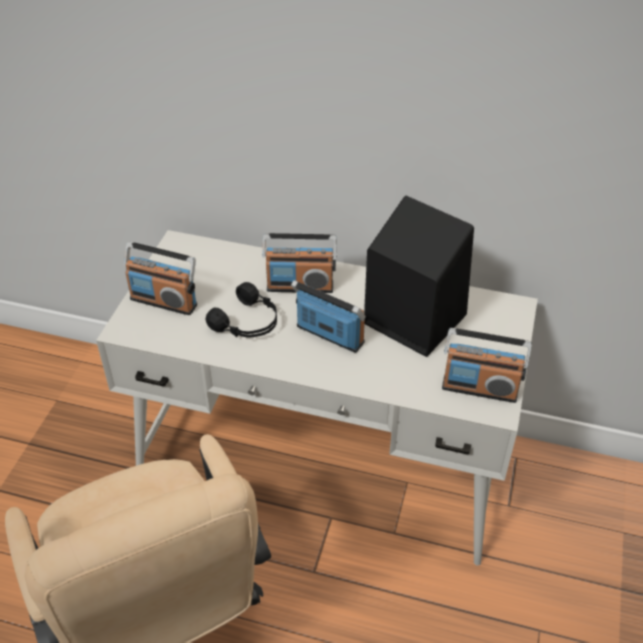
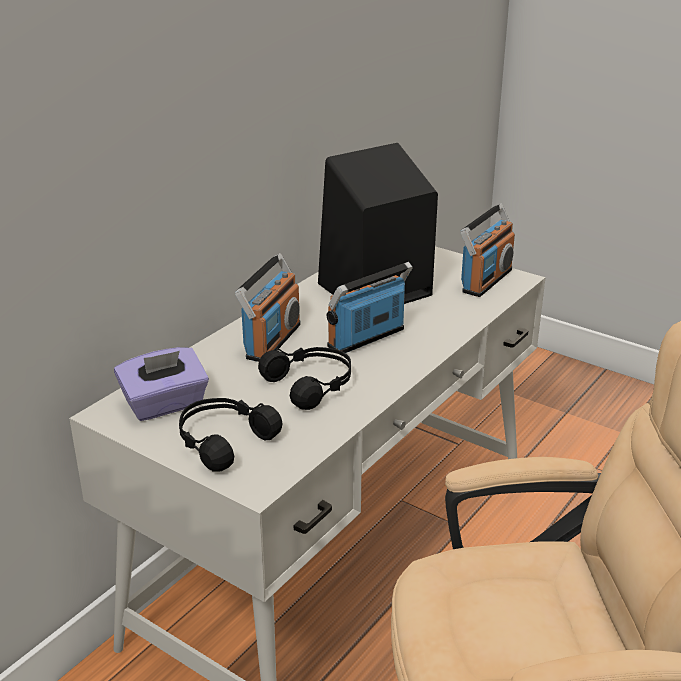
camera: 70 degrees left, 15 degrees down
radio [124,242,197,315] -> black headphones [179,398,283,471]
none -> purple tissue box [114,347,209,421]

